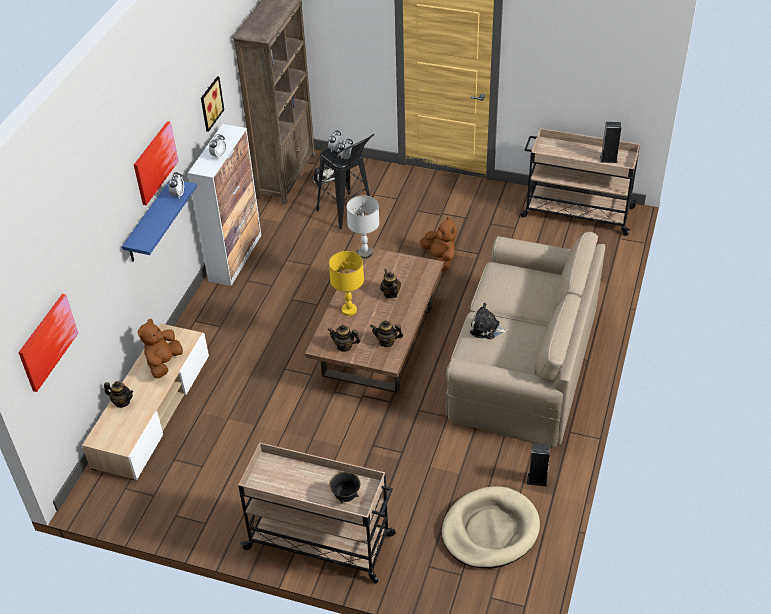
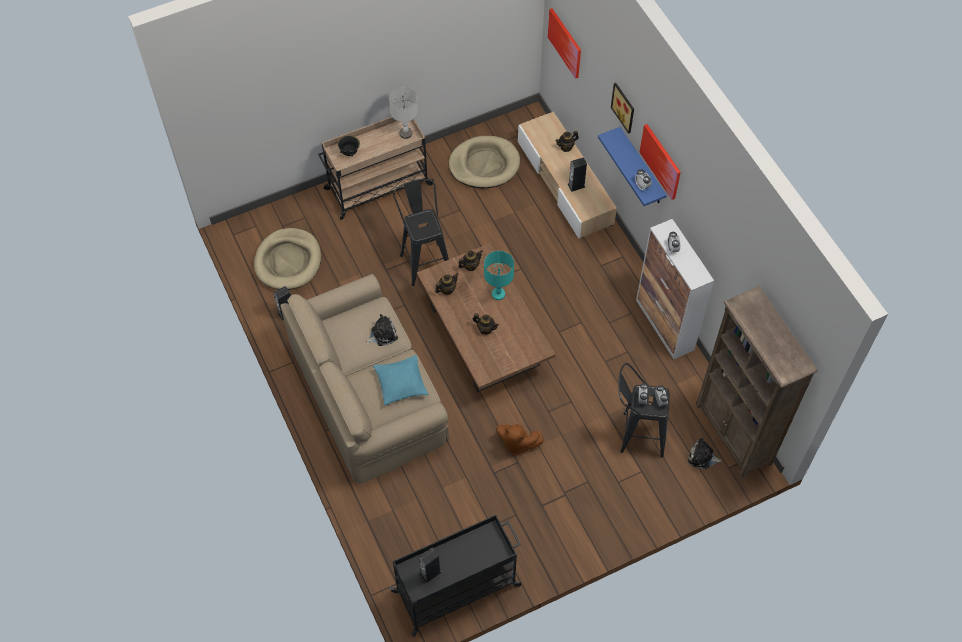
camera: 135 degrees right, 15 degrees up
brown plush toy [137,318,183,378] -> speaker [568,157,587,192]
picture [201,76,224,132] -> picture moved to [611,83,634,134]
yellow table lamp [329,251,364,316] -> turquoise table lamp [484,251,514,300]
grey table lamp [346,195,379,259] -> grey table lamp moved to [389,87,418,139]
beige cart [521,128,640,236] -> black cart [389,515,521,637]
none -> turquoise pillow [373,355,428,405]
none -> black stool [393,179,449,286]
none -> beige dog bed [449,136,520,188]

